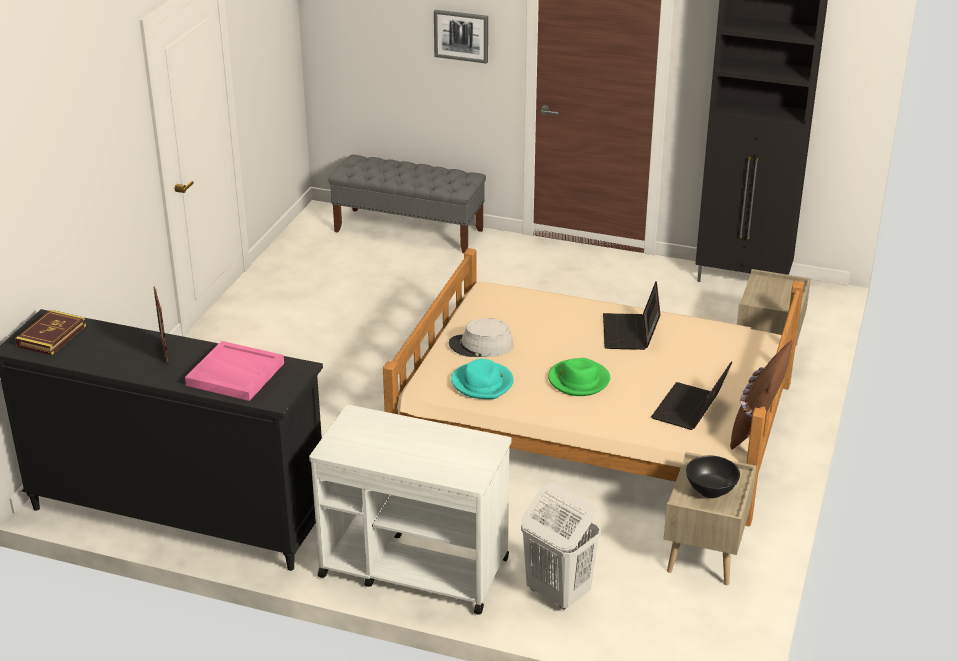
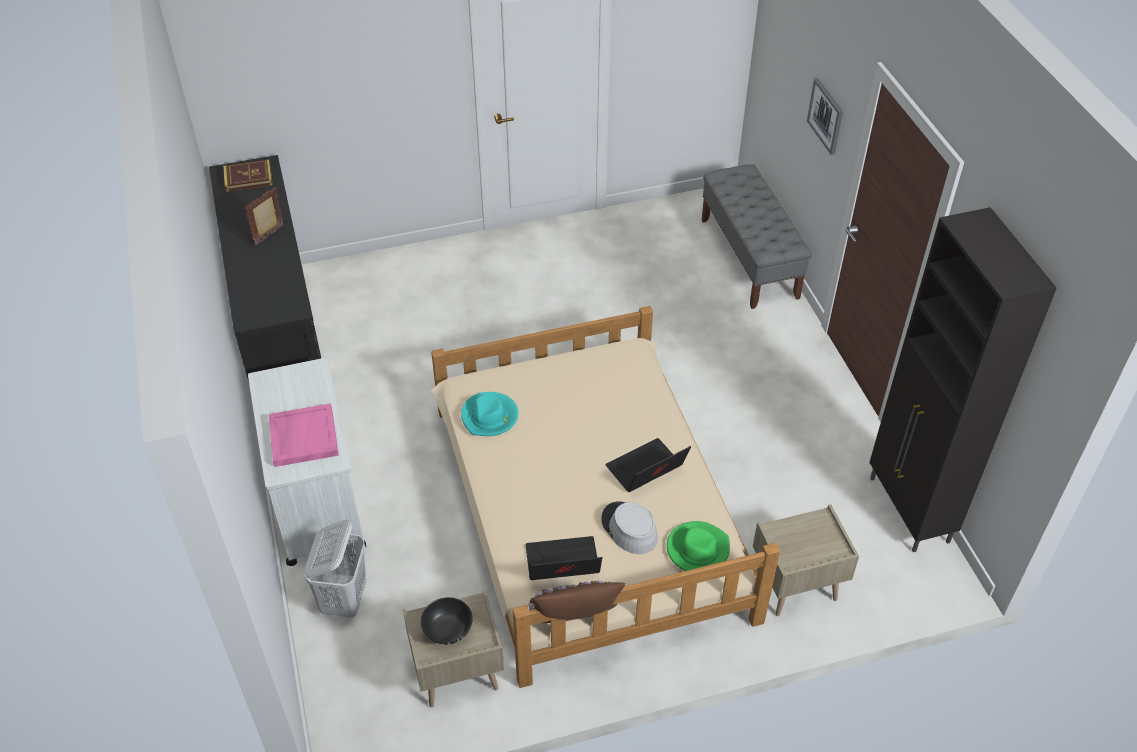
camera: 55 degrees right, 15 degrees up
pink tray [185,341,284,401] -> pink tray moved to [269,403,339,467]
grey hat [449,318,514,357] -> grey hat moved to [601,501,658,554]
green hat [548,358,610,396] -> green hat moved to [667,521,730,571]

